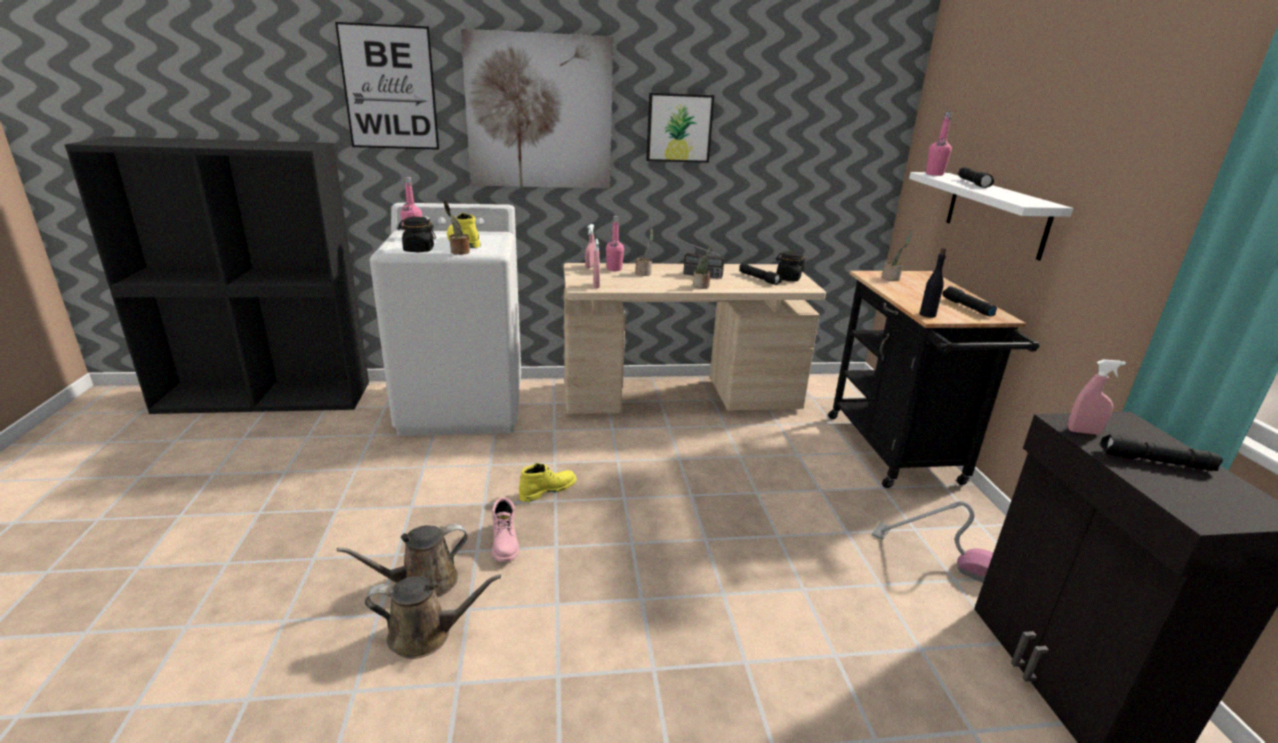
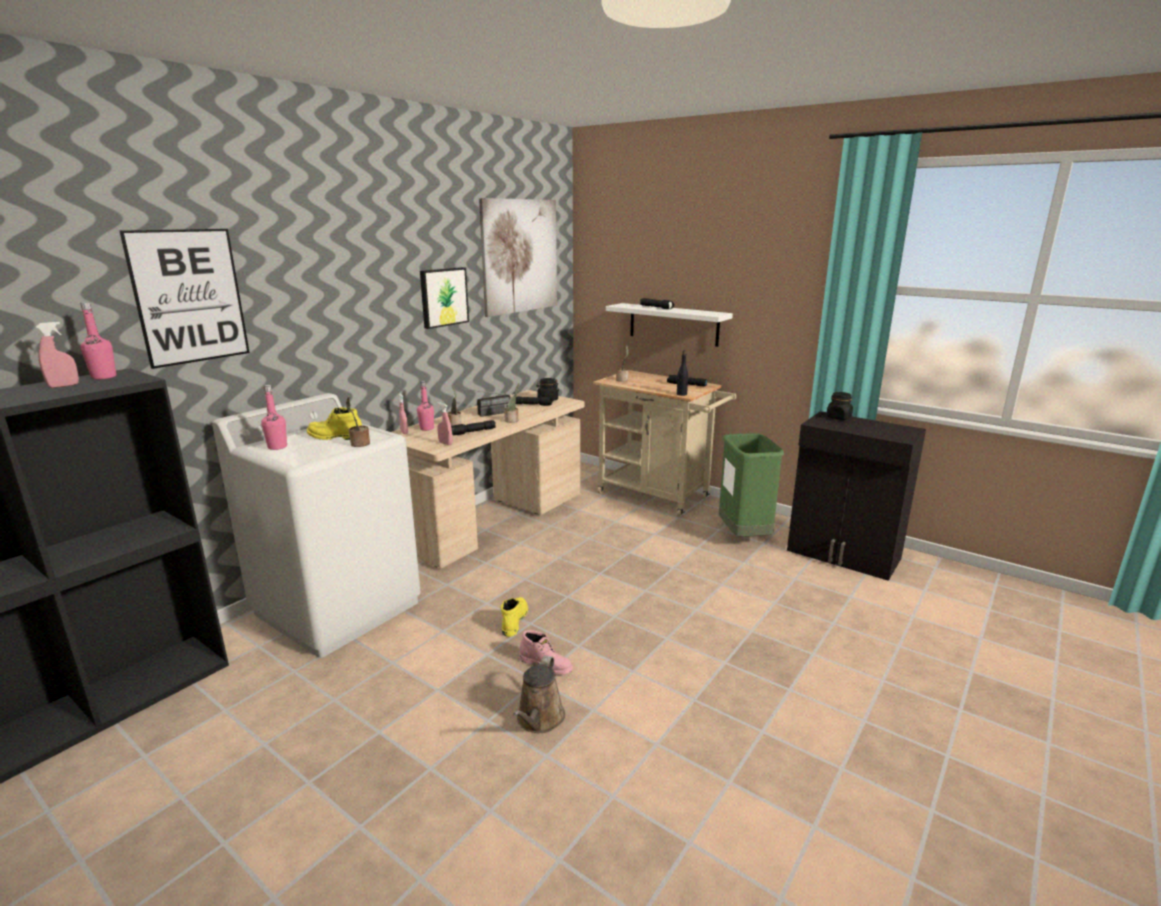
camera: 45 degrees left, 5 degrees down
brown watering can [365,575,501,659] -> none
black jar [398,217,436,252] -> black jar moved to [826,392,853,420]
picture [461,29,613,189] -> picture moved to [479,198,557,317]
black cart [828,271,1039,488] -> beige cart [593,370,736,517]
vacuum cleaner [872,501,993,584] -> green trash can [719,433,784,537]
pink bottle [926,111,952,176] -> pink bottle moved to [80,302,116,380]
pink spray bottle [1068,359,1126,434] -> pink spray bottle moved to [36,322,79,388]
black flashlight [1100,434,1223,471] -> black flashlight moved to [451,420,496,435]

